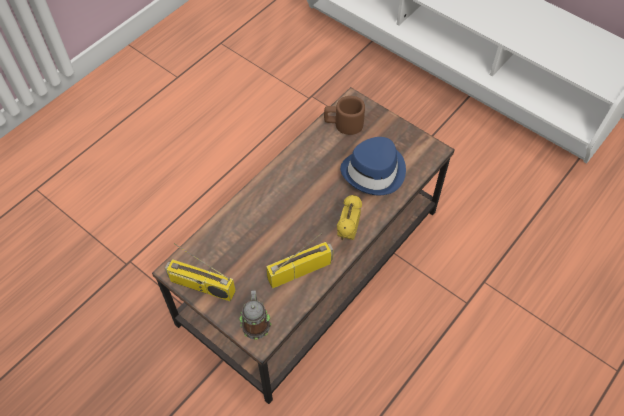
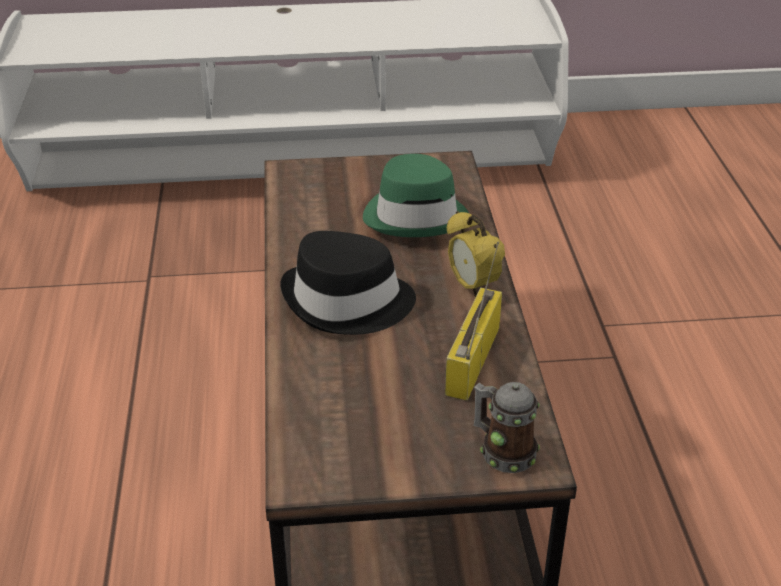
camera: 45 degrees left, 20 degrees down
radio [165,243,236,302] -> none
brown mug [324,96,365,135] -> none
blue hat [340,137,406,195] -> green hat [363,154,469,237]
none -> black hat [281,231,416,335]

